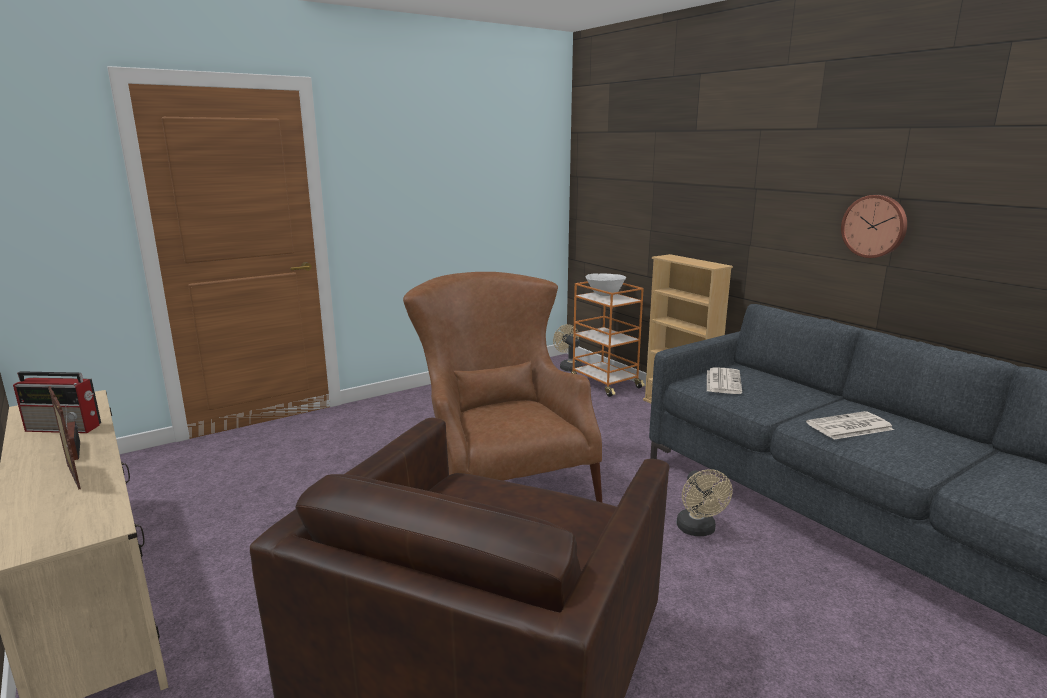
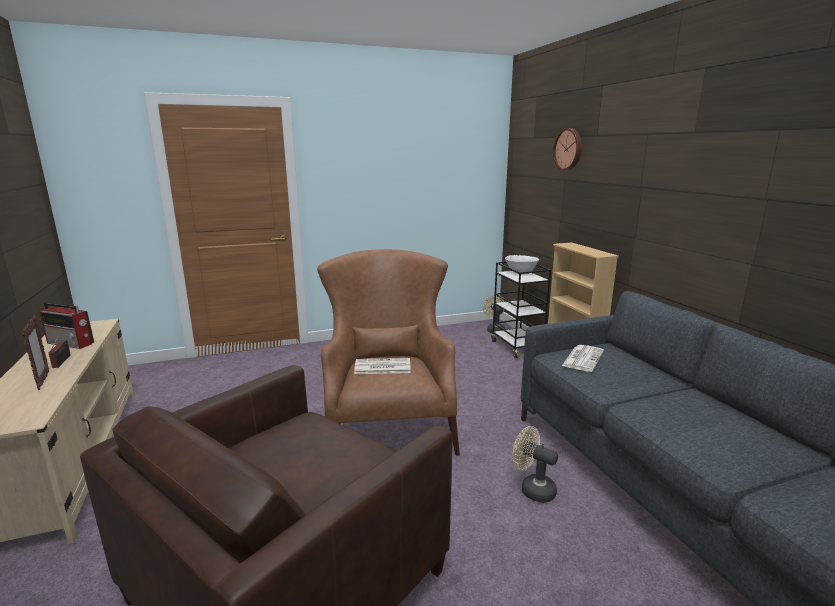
camera: 15 degrees right, 0 degrees up
orange cart [571,281,645,397] -> black cart [491,261,551,358]
beige fan [677,469,733,536] -> beige fan turned 120 degrees clockwise [513,426,558,503]
newspaper [806,411,894,440] -> newspaper moved to [354,358,411,374]
wall clock [841,195,907,258] -> wall clock moved to [553,128,582,170]

